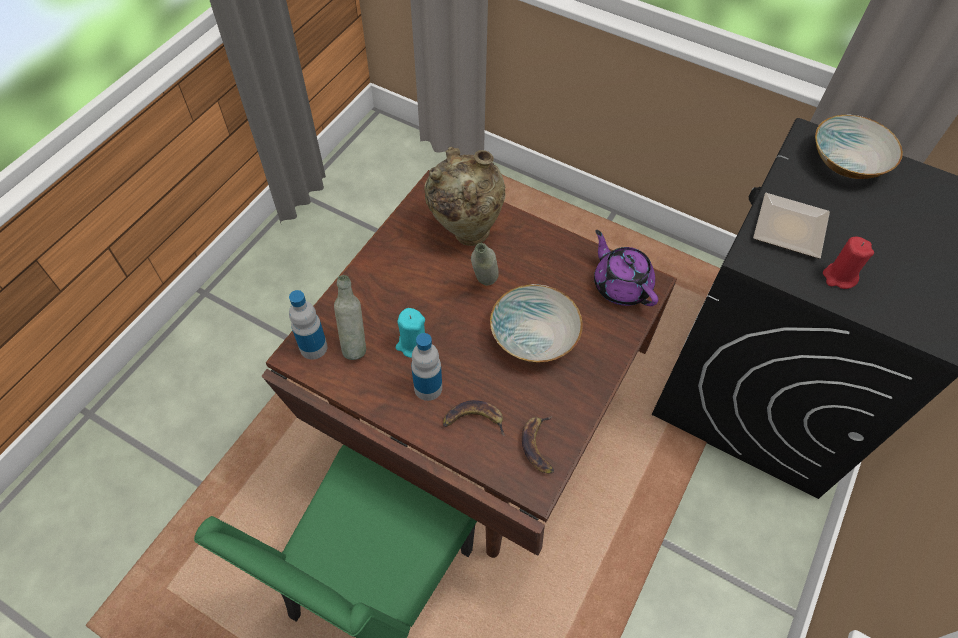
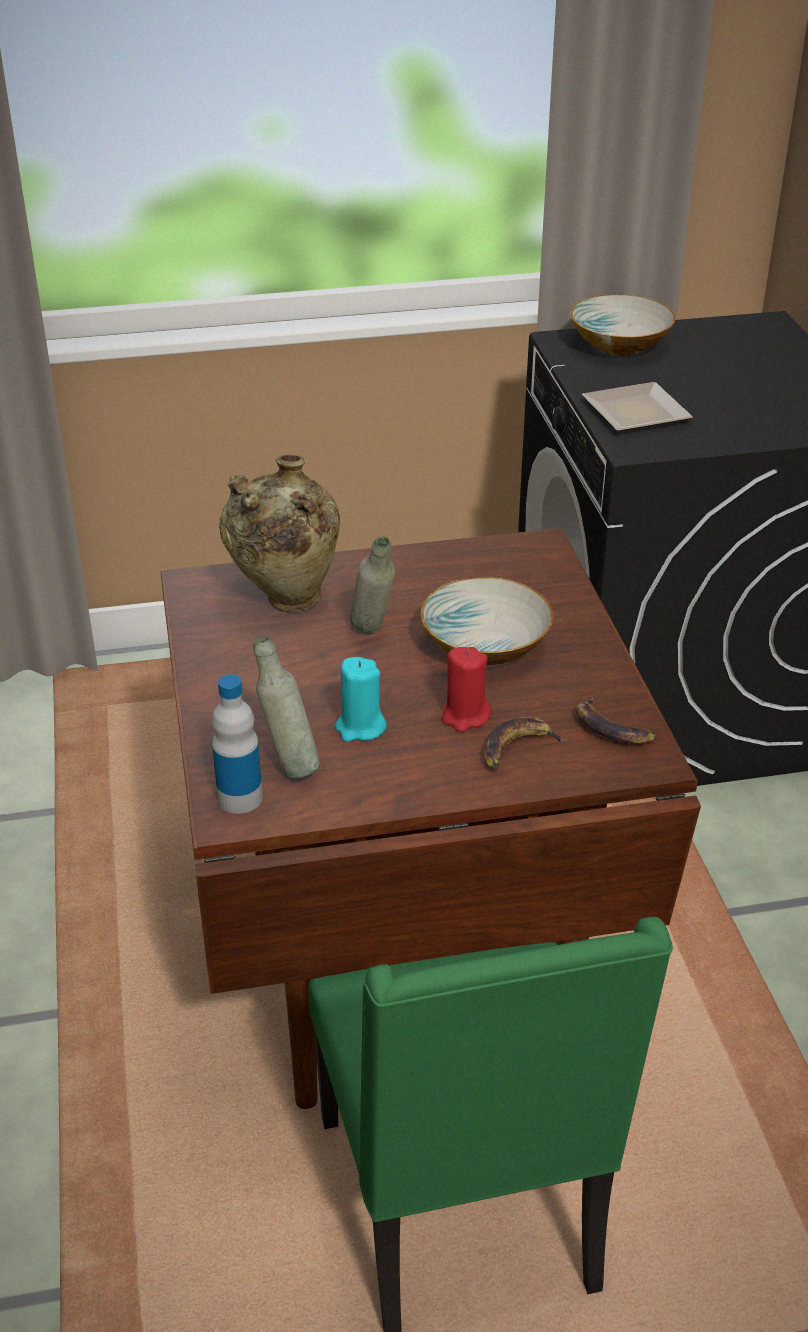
camera: 40 degrees left, 20 degrees down
bottle [411,333,442,401] -> none
purple teapot [594,230,659,306] -> none
red candle [823,237,874,289] -> red candle moved to [442,647,491,732]

